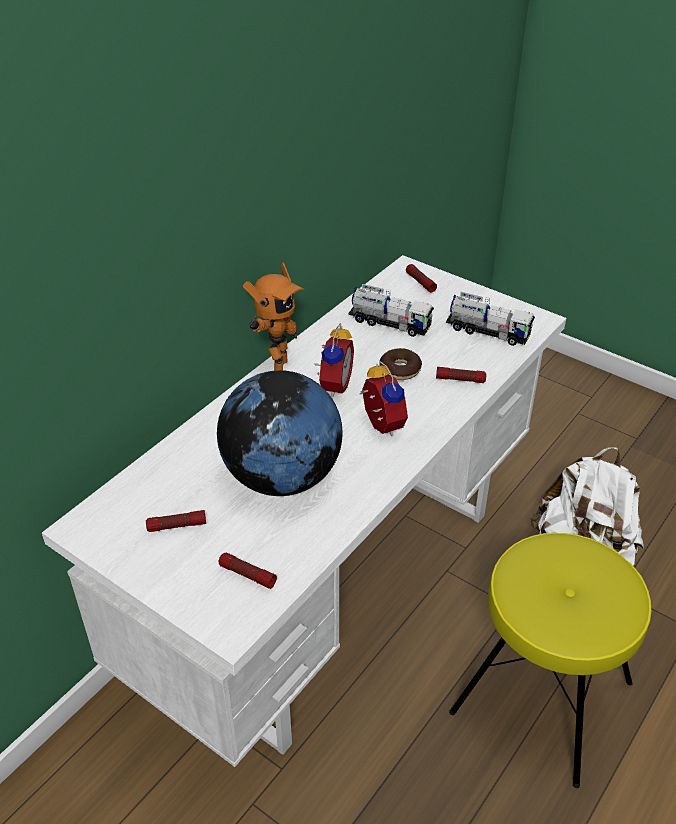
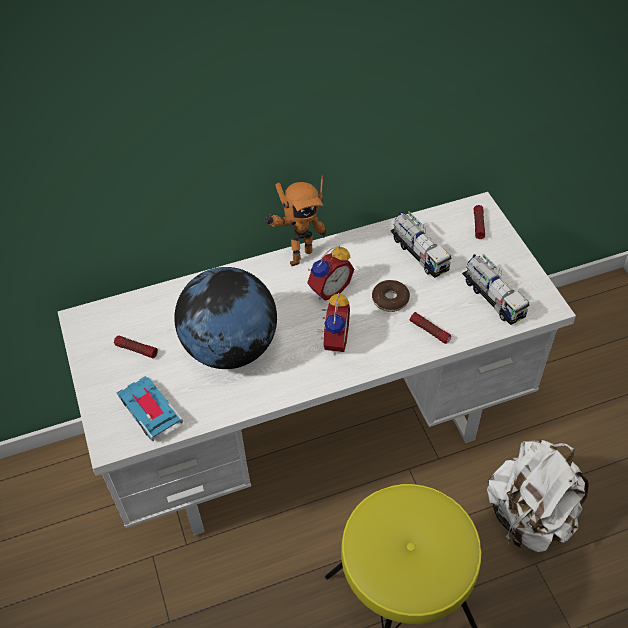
camera: 35 degrees right, 10 degrees up
flashlight [219,553,277,589] -> toy car [117,376,183,441]

